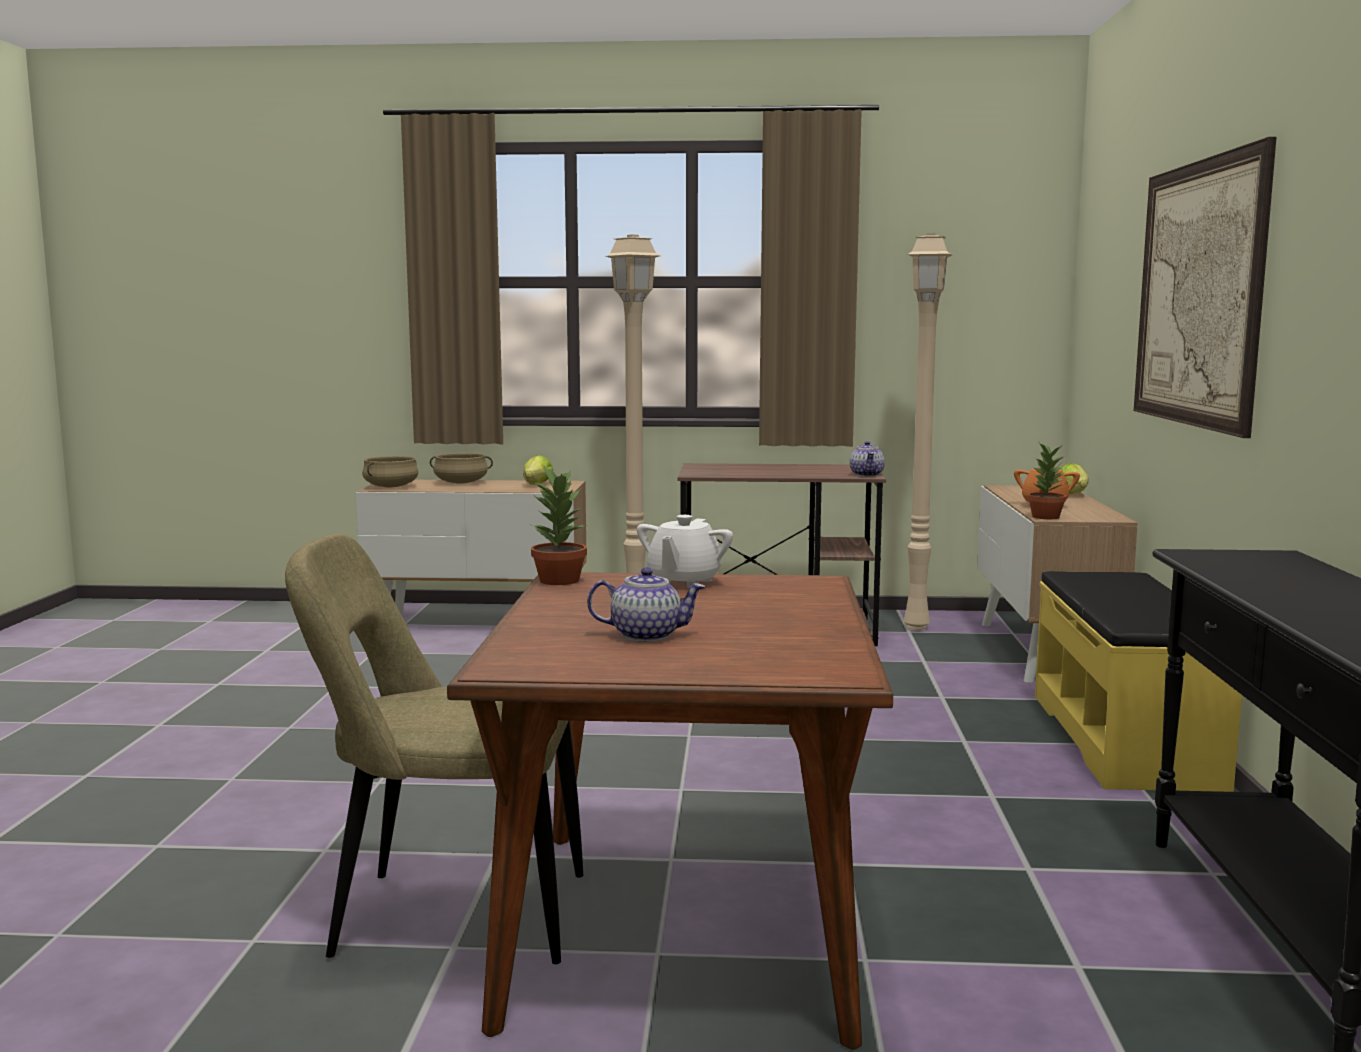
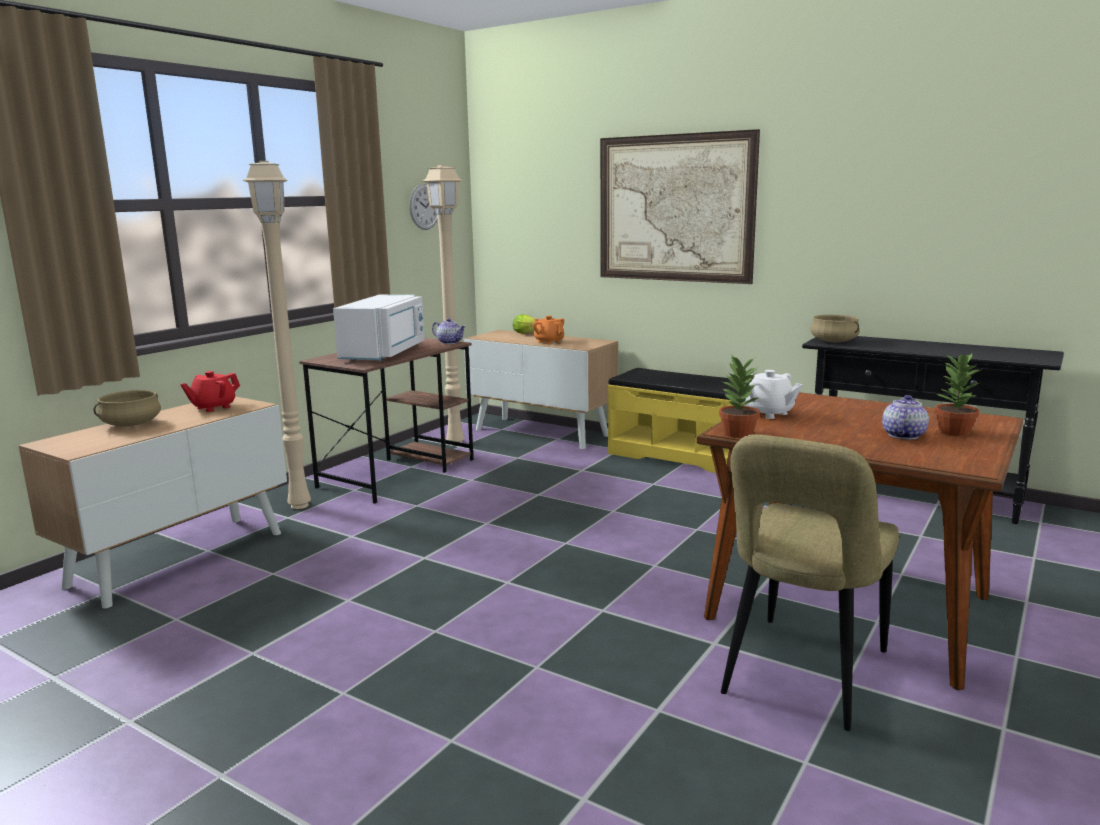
camera: 60 degrees left, 5 degrees up
beige cooking pot [362,456,418,487] -> beige cooking pot moved to [810,315,860,342]
lettuce [523,455,553,485] -> red teapot [180,371,240,412]
potted plant [1028,441,1066,519] -> potted plant moved to [934,353,982,436]
none -> white microwave [333,295,425,361]
none -> wall clock [409,184,438,230]

